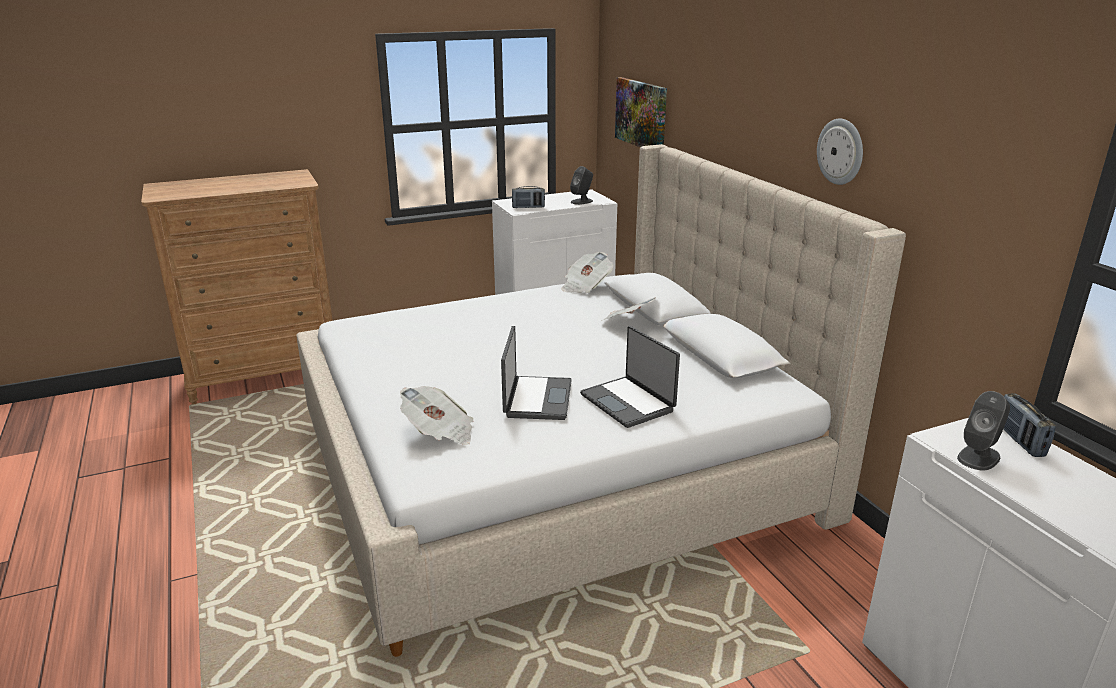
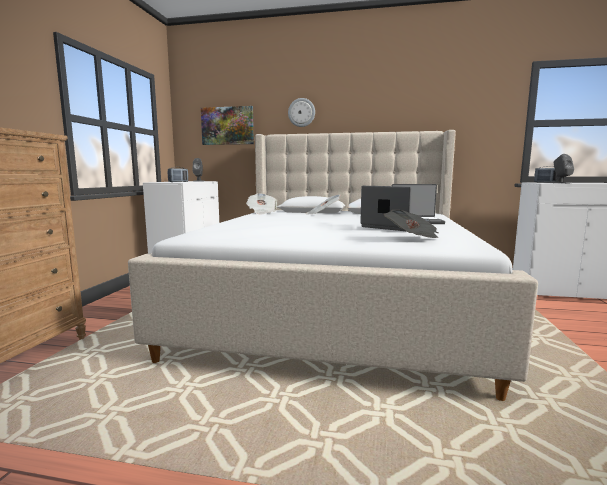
camera: 55 degrees left, 15 degrees down
wall clock [817,119,863,185] -> wall clock moved to [288,98,315,127]

